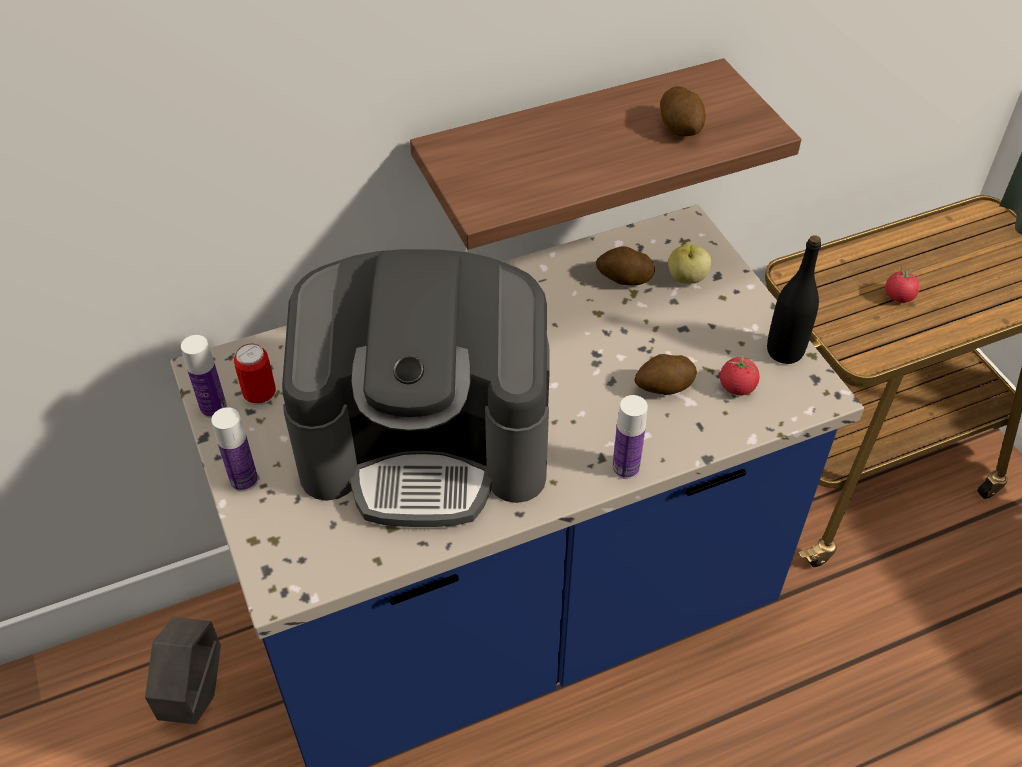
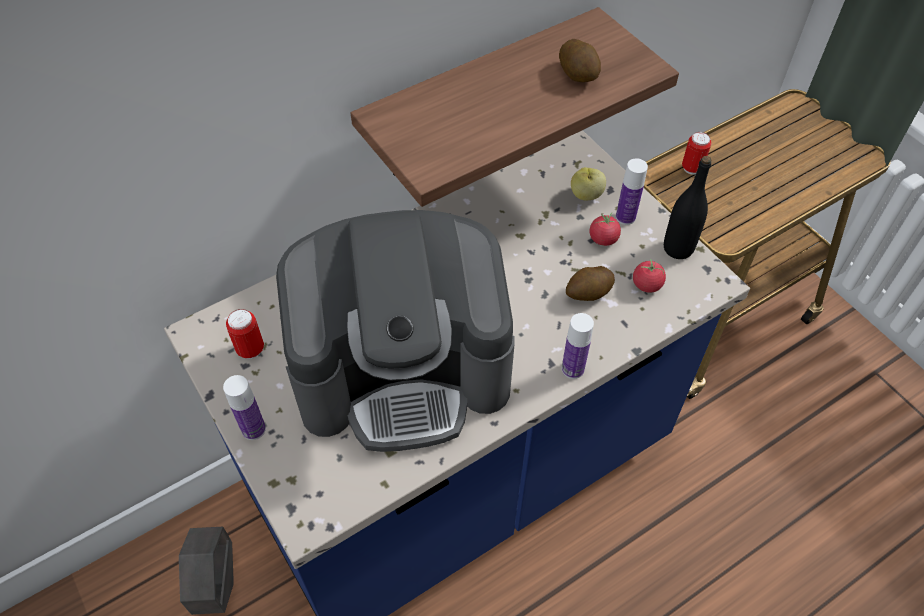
camera: 10 degrees left, 5 degrees up
bottle [181,335,227,418] -> bottle moved to [616,158,648,225]
potato [596,246,655,286] -> none
tomato [885,267,919,303] -> tomato moved to [590,213,621,246]
none -> can [682,132,712,175]

